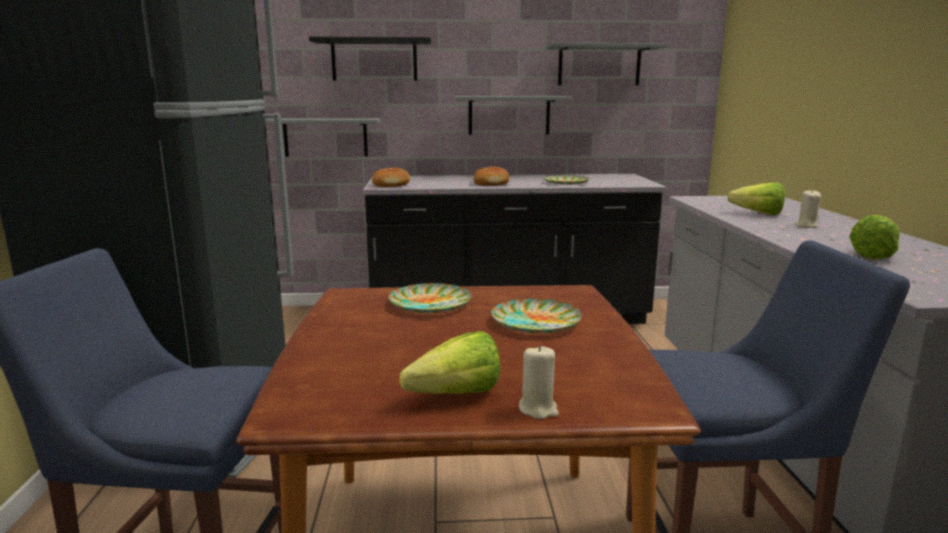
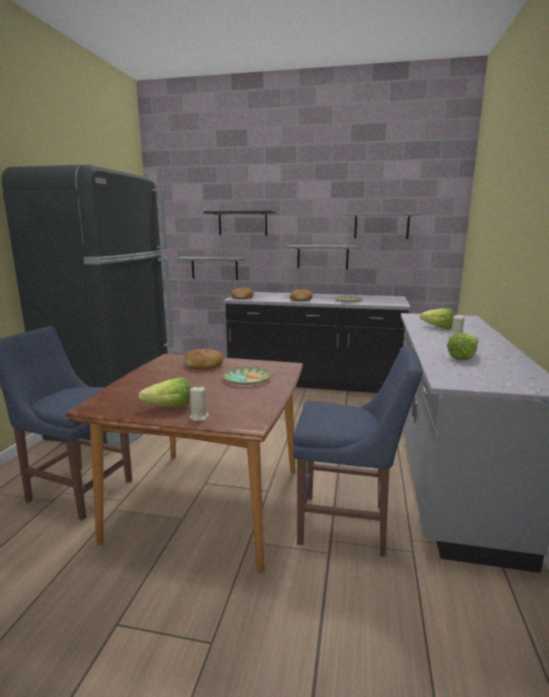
camera: 15 degrees right, 0 degrees up
plate [389,283,472,313] -> bread [184,349,223,369]

